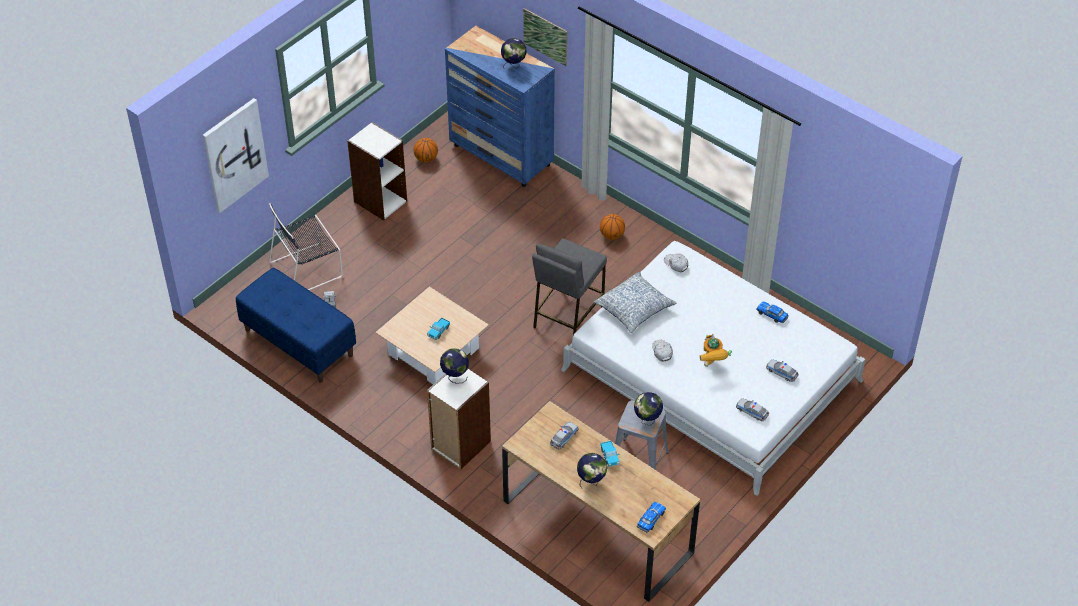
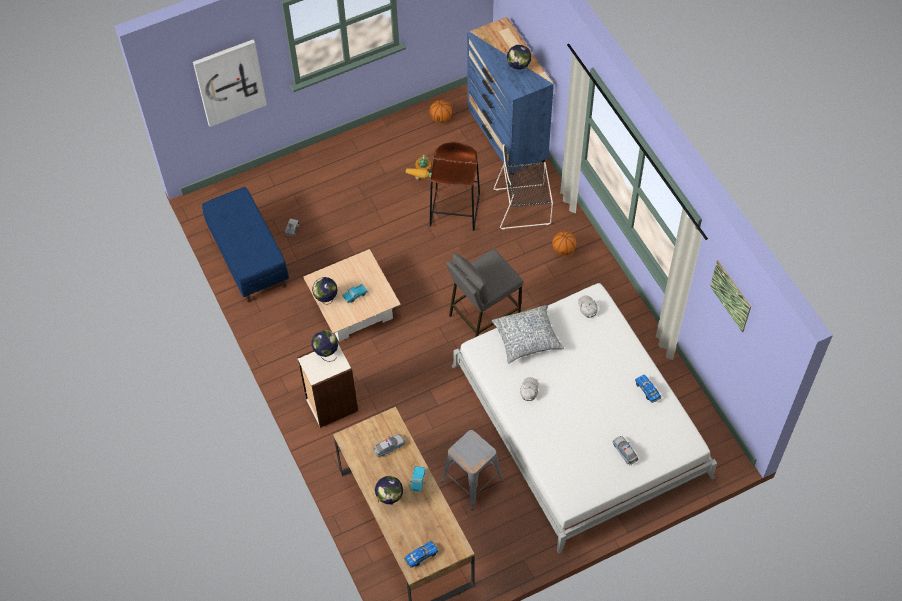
camera: 25 degrees right, 10 degrees up
black chair [269,203,343,290] -> black chair moved to [494,144,553,230]
bookcase [347,122,407,220] -> none
picture [523,8,567,66] -> picture moved to [710,260,751,332]
globe [634,392,663,426] -> globe moved to [312,277,338,305]
toy robot [700,334,732,367] -> toy robot moved to [406,154,432,180]
toy car [736,398,769,421] -> none
none -> brown stool [430,142,480,231]

